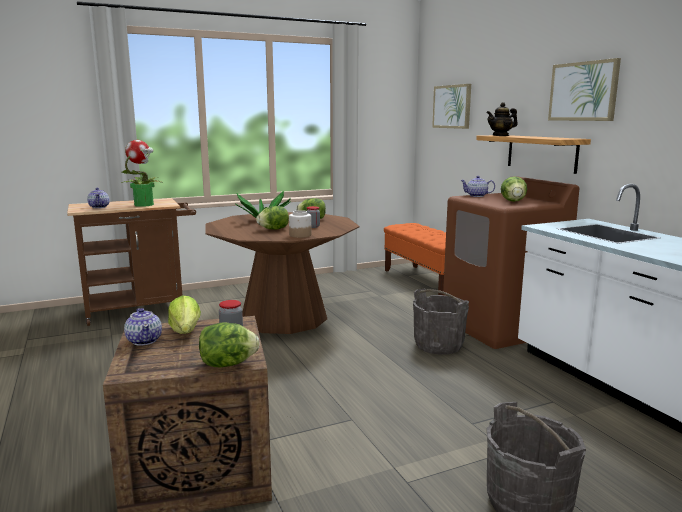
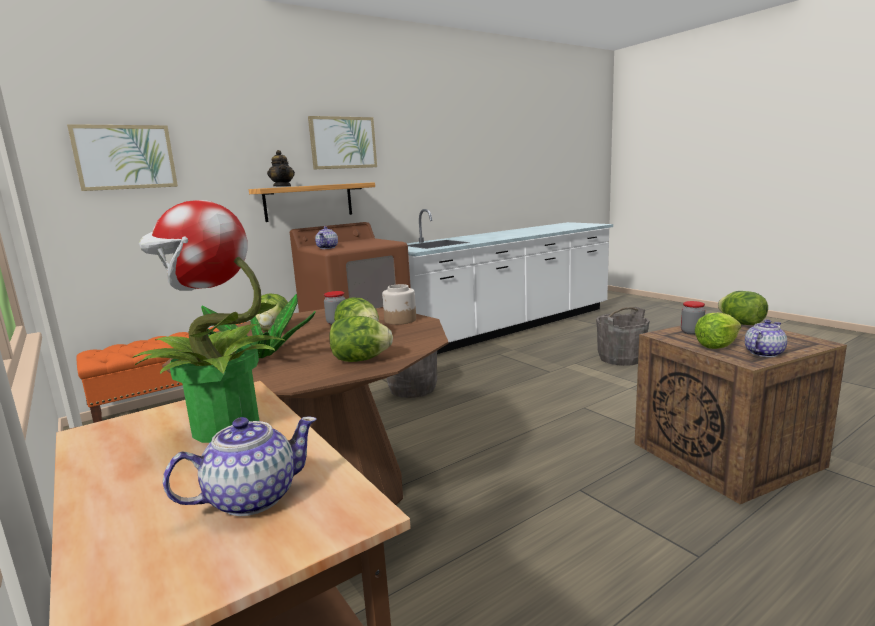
camera: 100 degrees left, 0 degrees up
lettuce [501,176,527,202] -> lettuce moved to [329,316,393,362]

